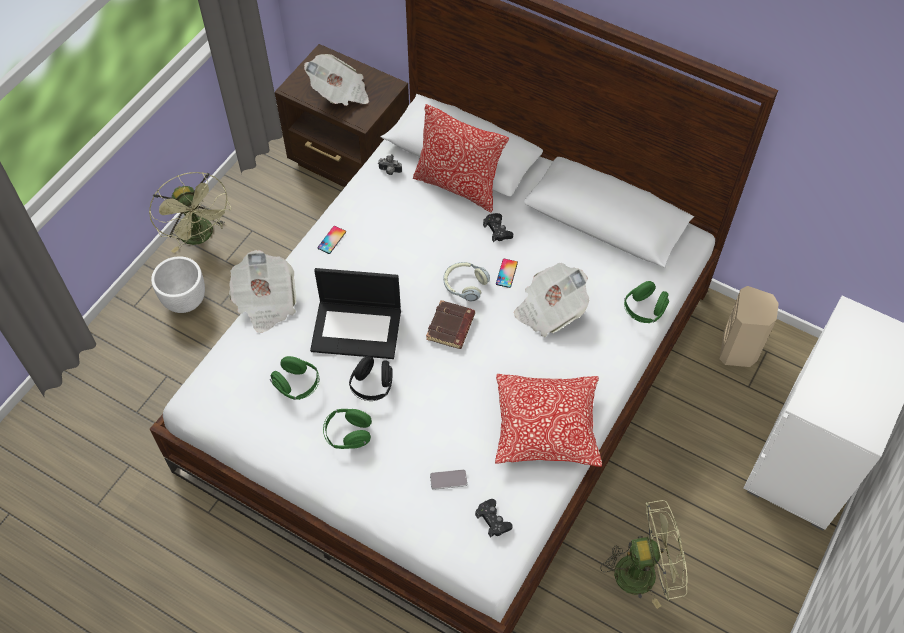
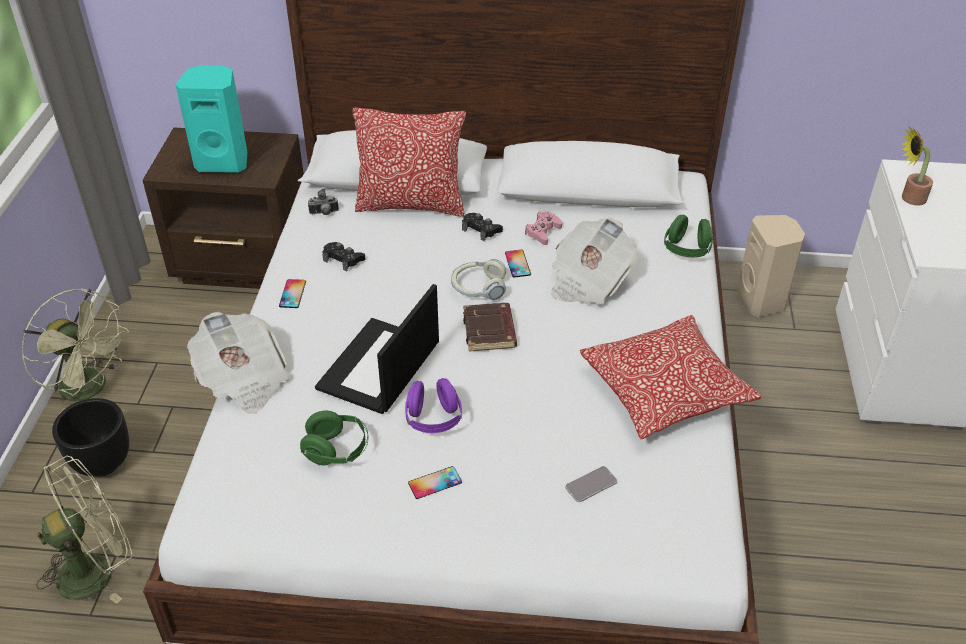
camera: 25 degrees left, 15 degrees down
white planter [151,256,205,313] -> black planter [52,398,129,477]
newspaper [304,54,369,106] -> turquoise speaker [175,65,247,173]
laptop [310,268,401,359] -> laptop turned 135 degrees clockwise [315,284,439,414]
green headphones [323,409,372,449] -> phone [408,466,462,499]
black headphones [349,356,393,401] -> purple headphones [405,378,462,433]
black game controller [475,499,513,538] -> black game controller moved to [322,242,365,271]
green fan [600,500,688,609] -> green fan moved to [36,456,132,604]
none -> pink game controller [525,211,562,245]
none -> potted plant [901,126,933,206]

